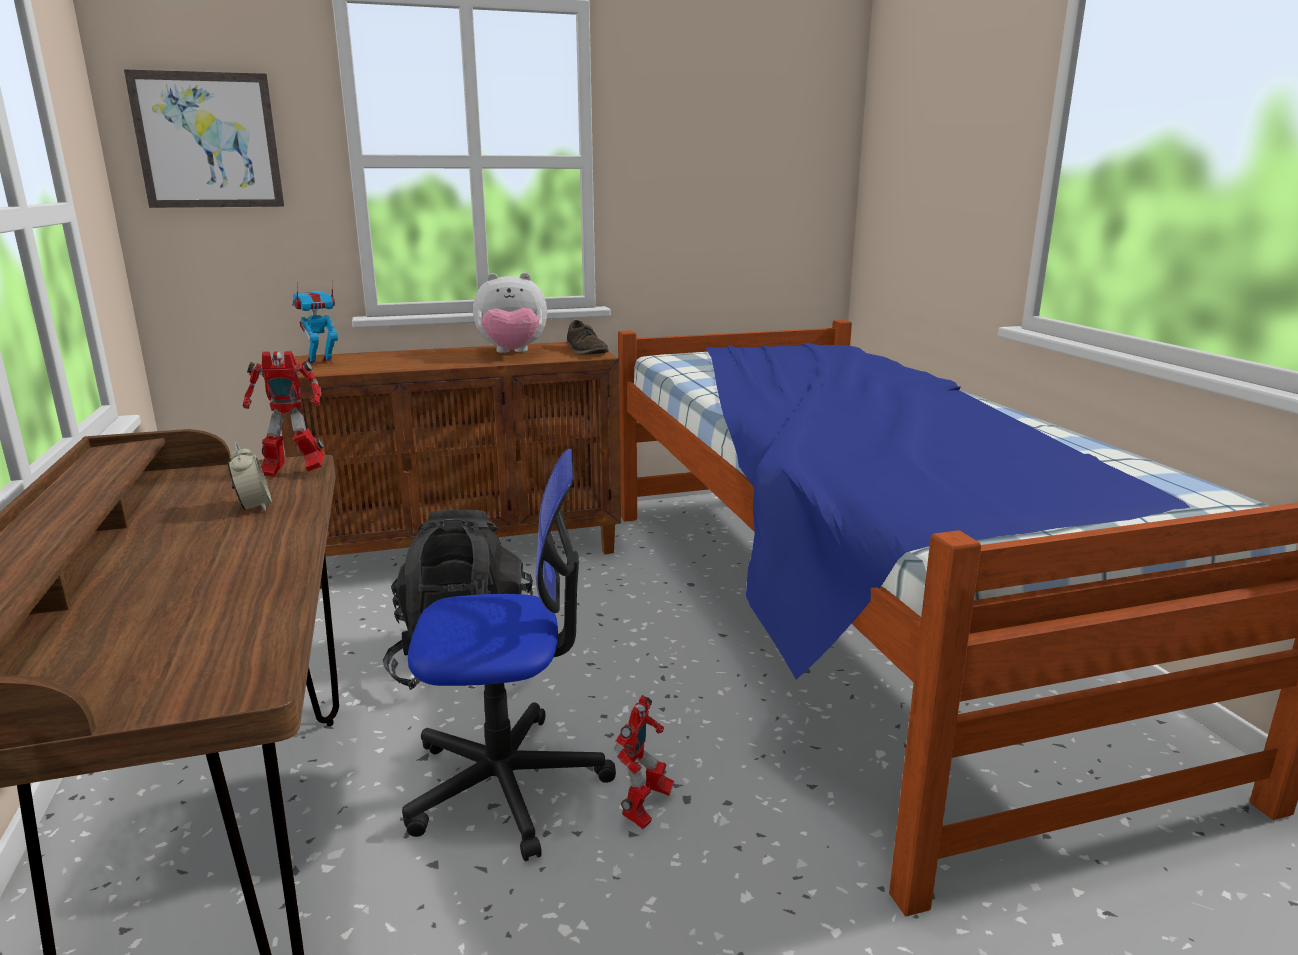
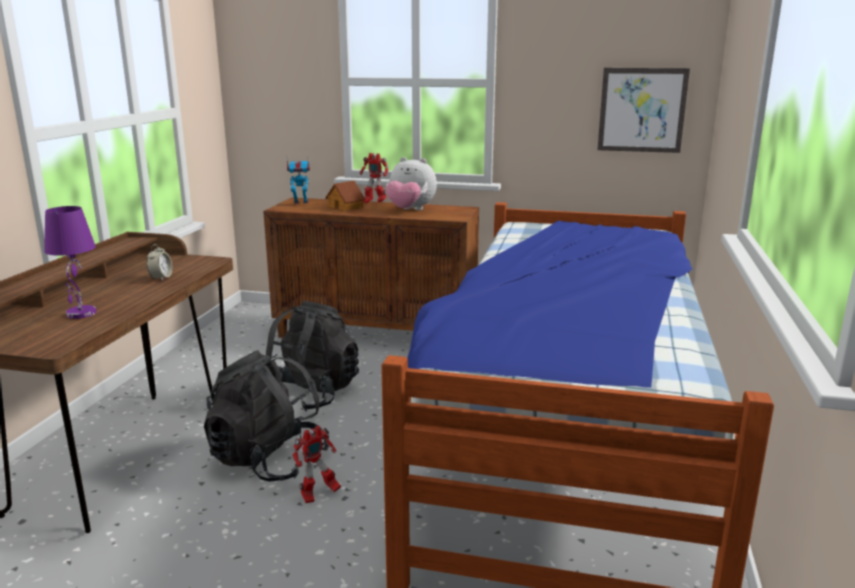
camera: 30 degrees right, 0 degrees up
picture [124,69,284,208] -> picture moved to [598,68,690,153]
toy robot [243,351,325,477] -> toy robot moved to [360,153,389,204]
office chair [402,449,616,862] -> black backpack [204,350,329,482]
brown shoe [567,320,609,355] -> none
none -> purple table lamp [44,206,97,319]
none -> toy house [325,180,365,211]

